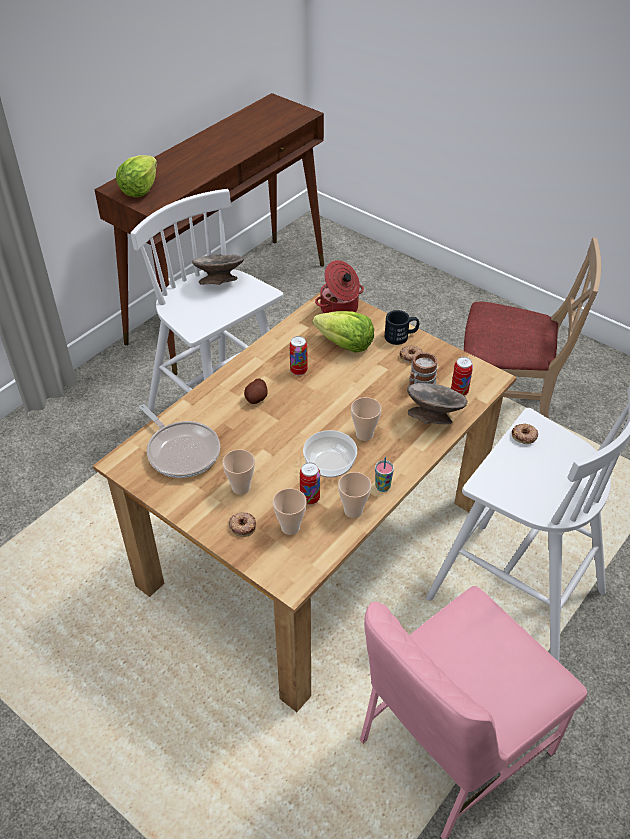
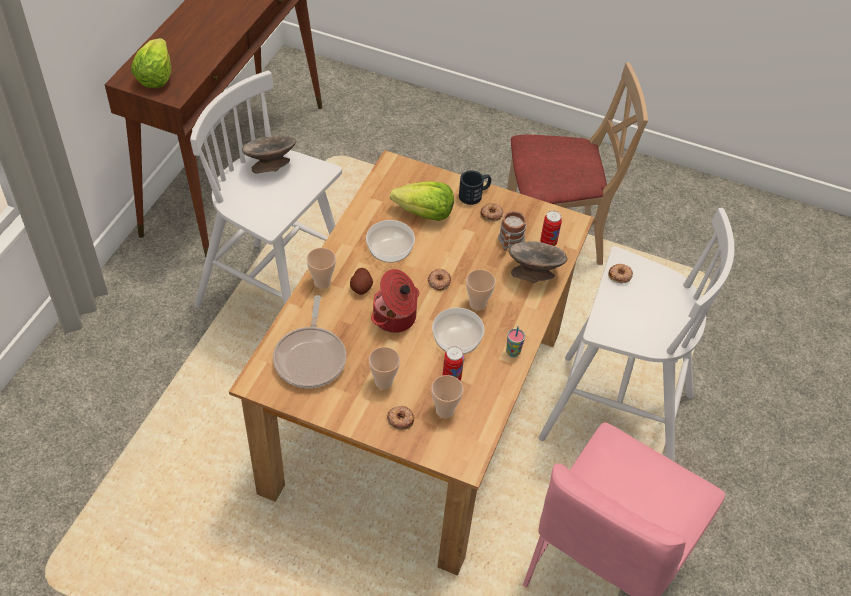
camera: 20 degrees left, 5 degrees up
frying pan [139,404,220,478] -> frying pan turned 60 degrees clockwise [273,295,346,388]
can [290,336,308,375] -> bowl [366,220,415,263]
cooking pot [315,260,364,313] -> cooking pot moved to [371,269,419,333]
cup [338,472,371,518] -> cup moved to [306,248,336,289]
none -> donut [428,268,451,291]

